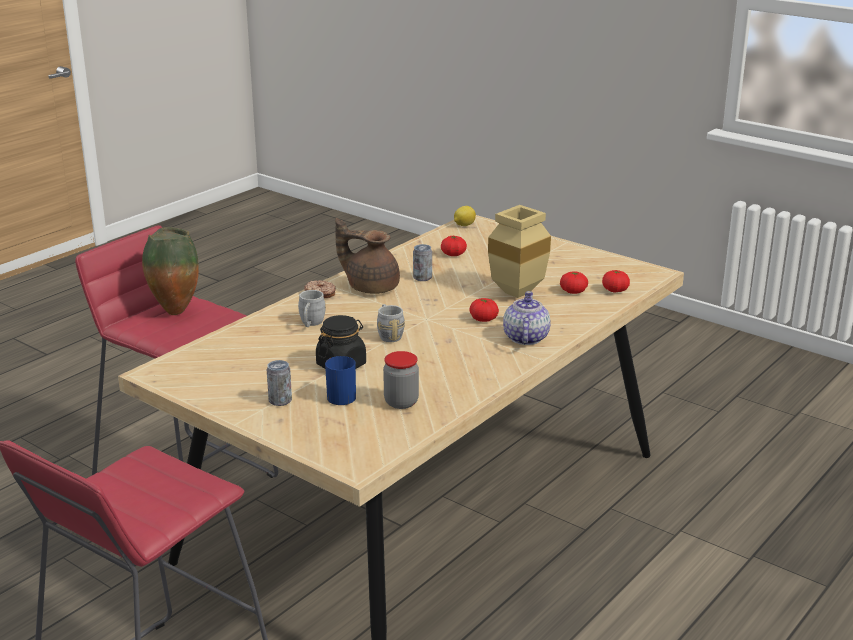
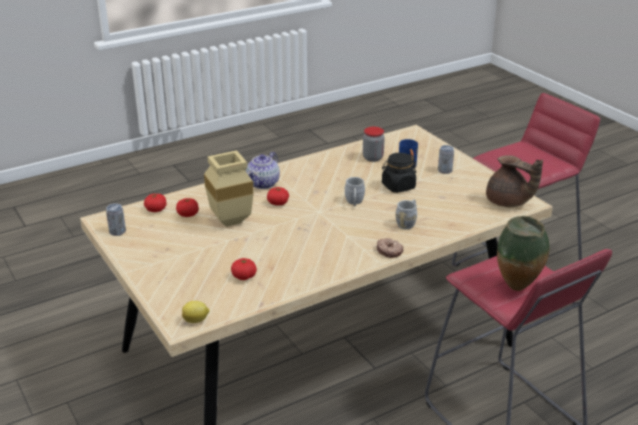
camera: 160 degrees left, 5 degrees up
brown teapot [335,218,400,294] -> brown teapot moved to [486,155,543,207]
can [413,244,432,281] -> can moved to [106,204,126,236]

